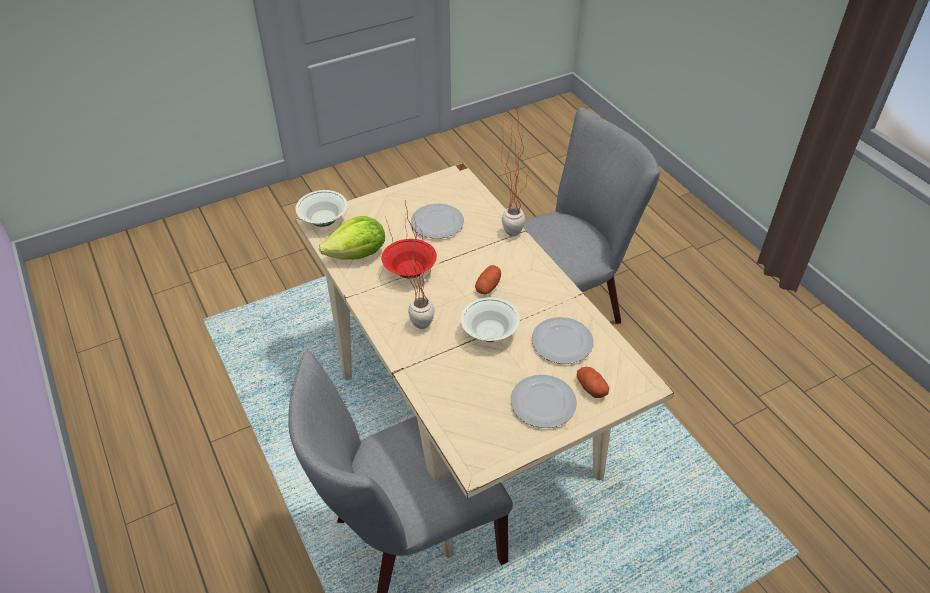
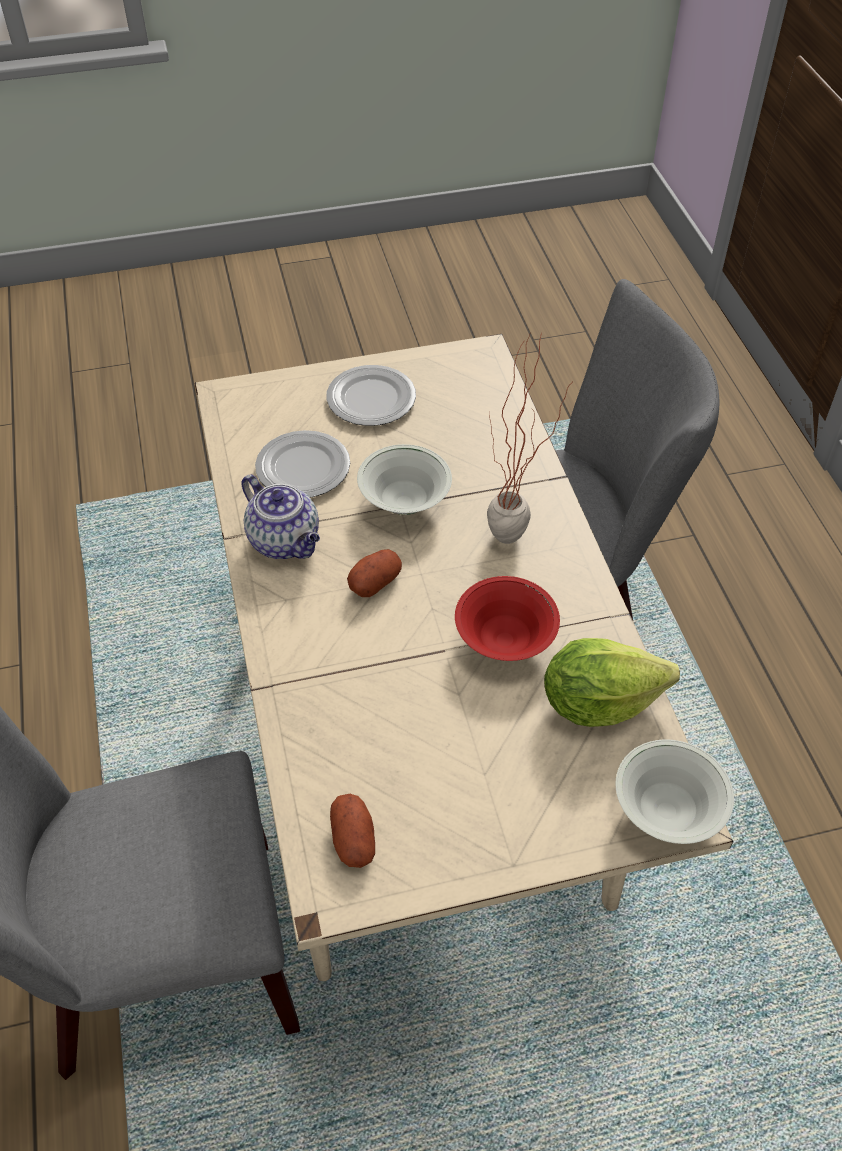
camera: 165 degrees left, 5 degrees up
plate [411,204,464,239] -> none
potted plant [501,109,529,236] -> none
potato [577,367,609,398] -> potato moved to [330,794,375,868]
none -> teapot [241,474,320,559]

